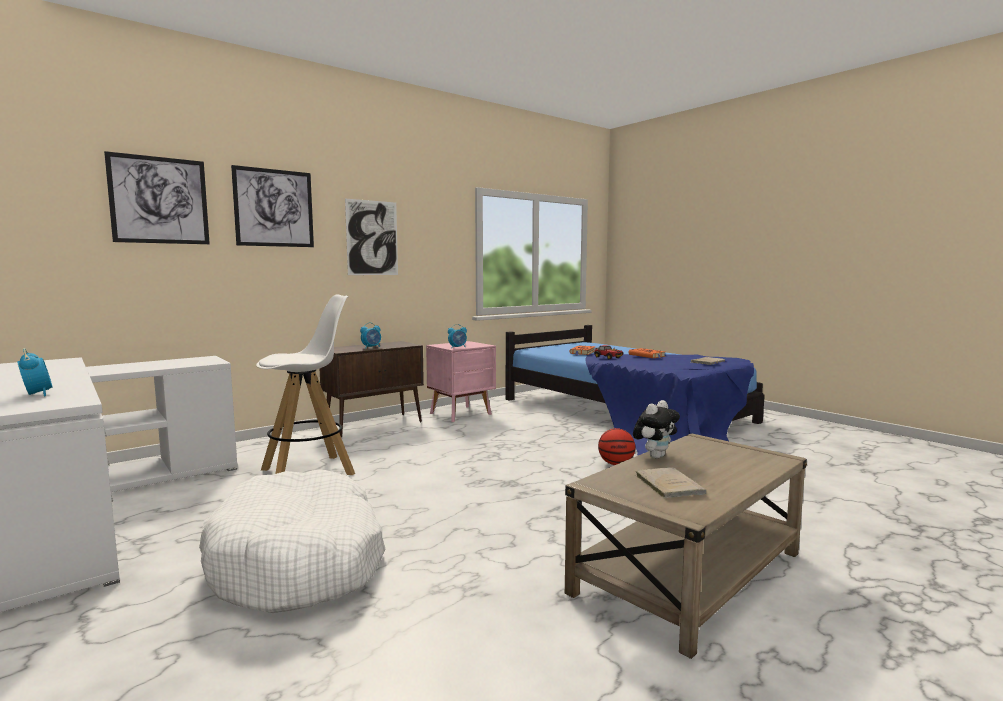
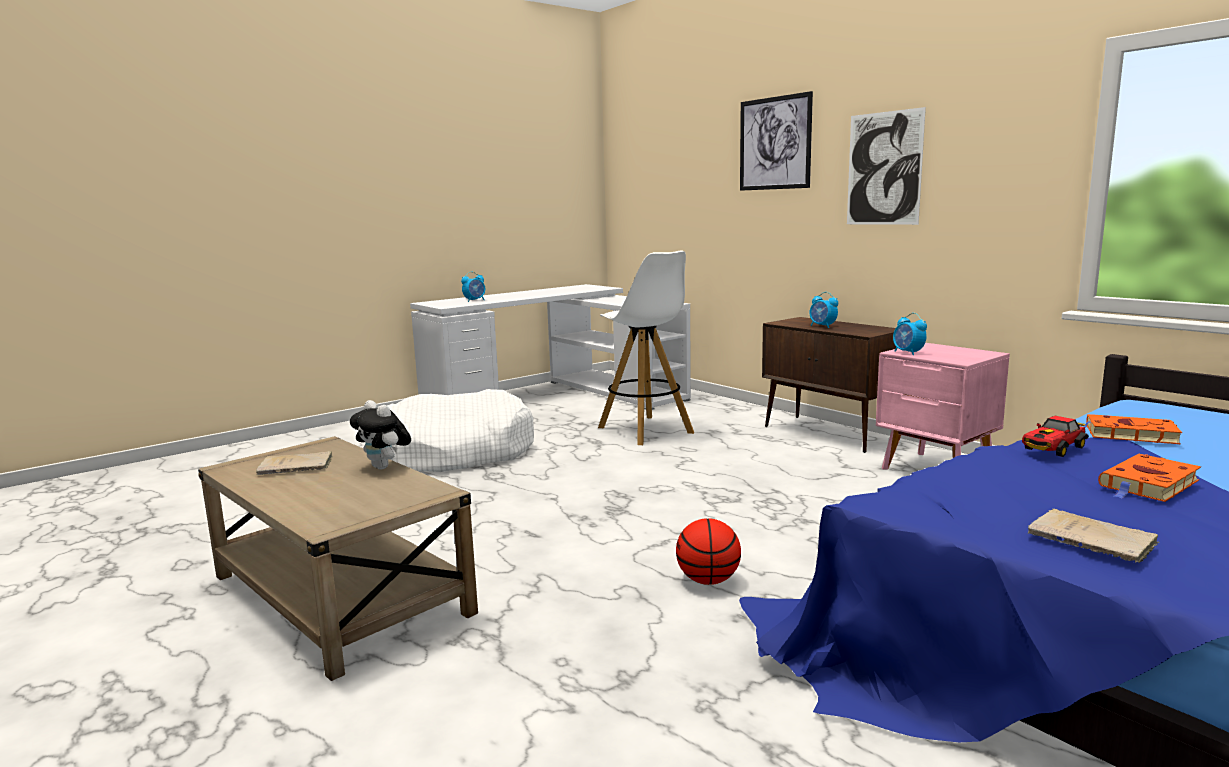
camera: 90 degrees right, 5 degrees up
picture [104,151,210,244] -> none

